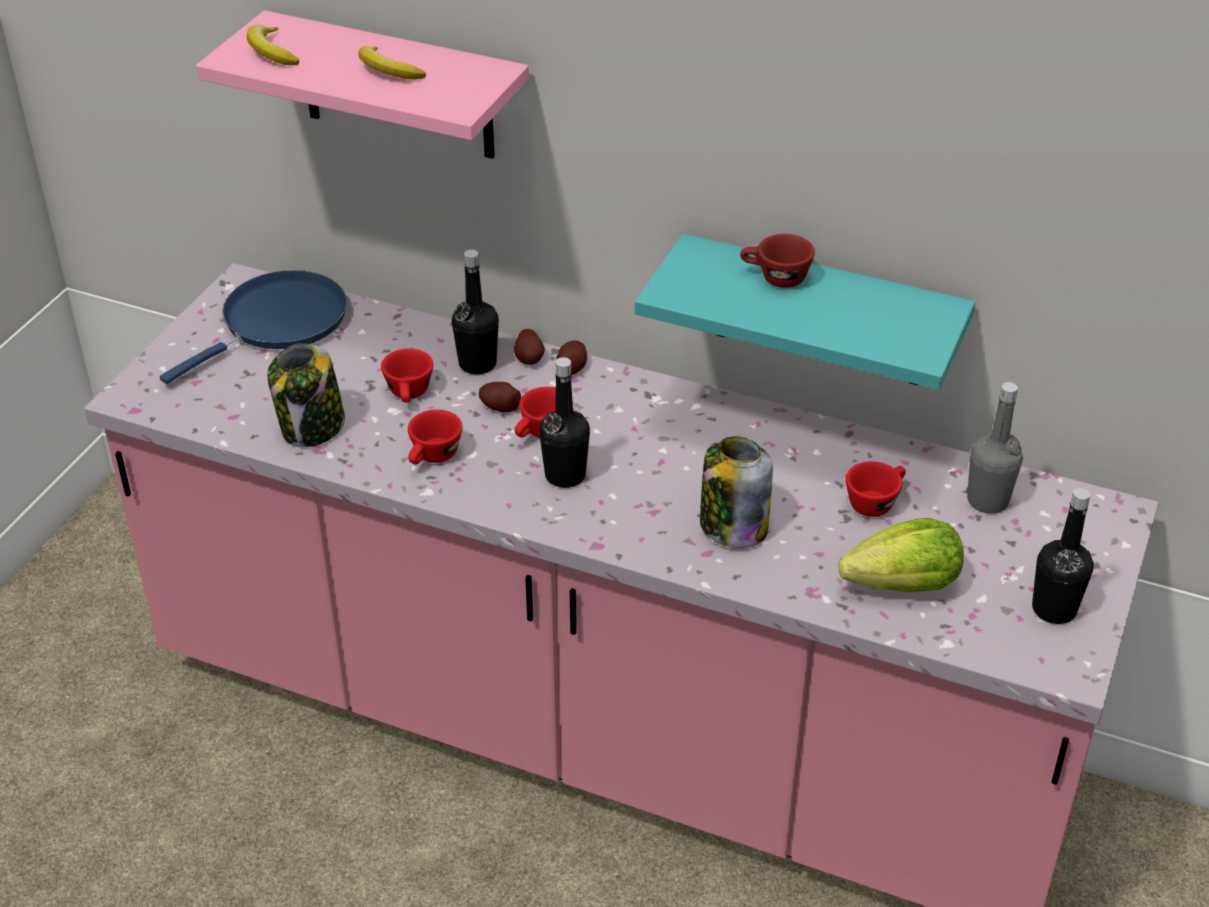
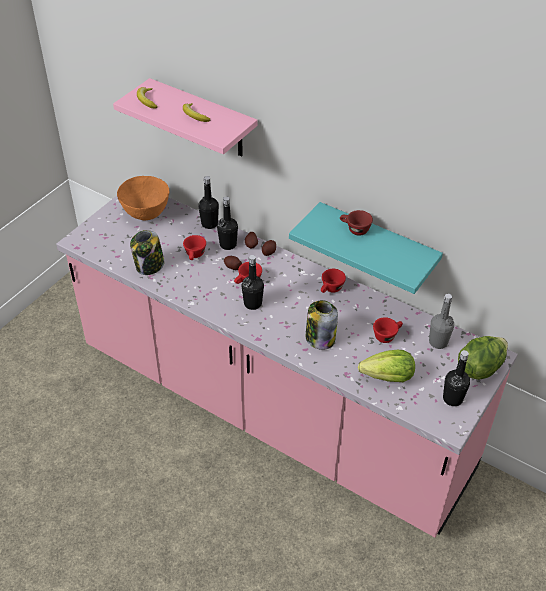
camera: 10 degrees right, 5 degrees up
blue frying pan [160,270,347,384] -> orange bowl [117,176,169,220]
red cup [408,410,462,465] -> red cup moved to [321,269,346,293]
none -> black bottle [198,176,219,229]
none -> lettuce [458,336,508,380]

